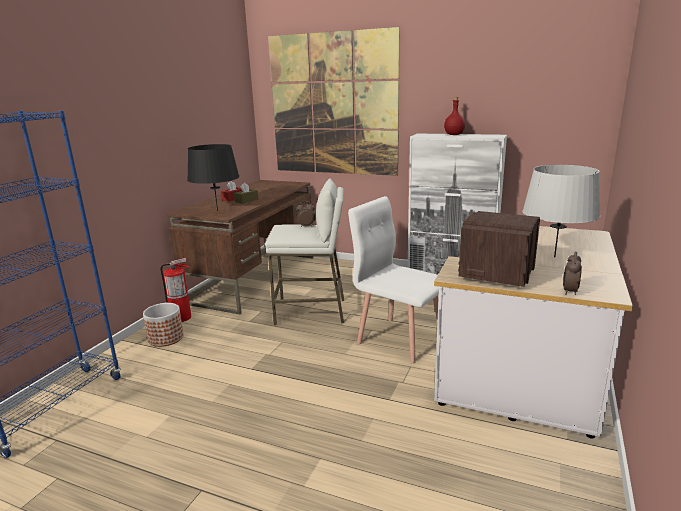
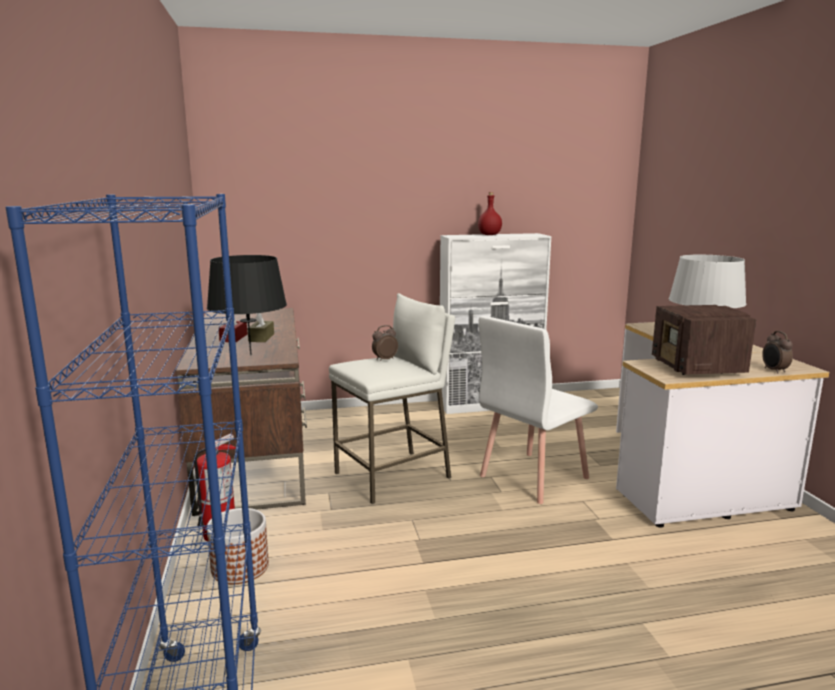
camera: 35 degrees left, 5 degrees down
picture [268,27,400,176] -> none
white chair [348,196,439,364] -> white chair turned 45 degrees counterclockwise [479,316,598,504]

